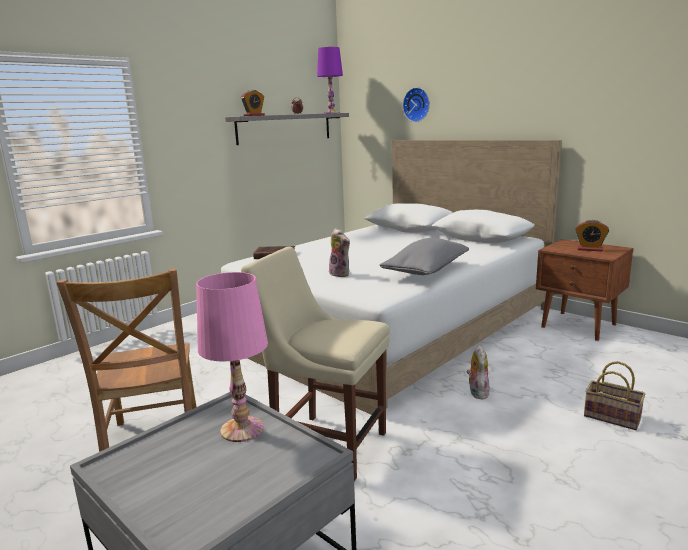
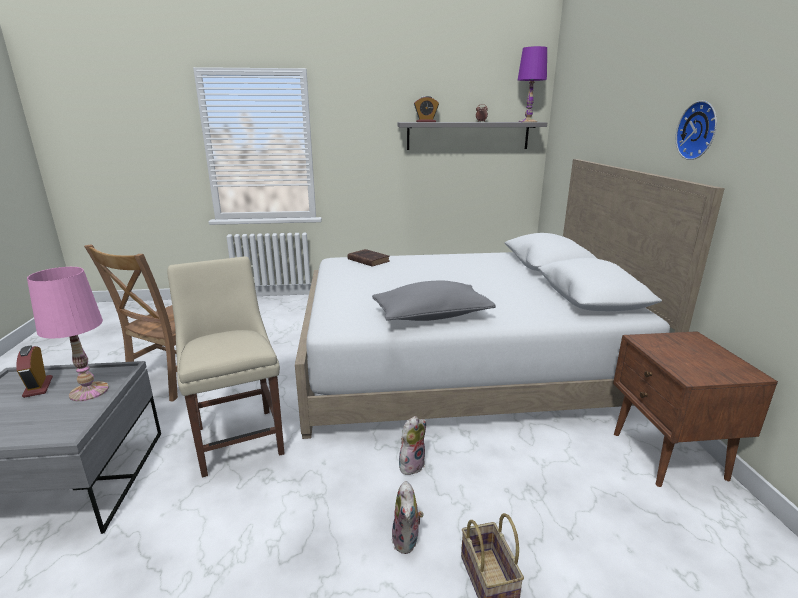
camera: 40 degrees right, 5 degrees up
plush toy [329,228,350,277] -> plush toy moved to [392,481,424,554]
wall clock [403,87,430,122] -> wall clock moved to [676,101,717,160]
alarm clock [576,220,609,252] -> alarm clock moved to [16,345,53,398]

